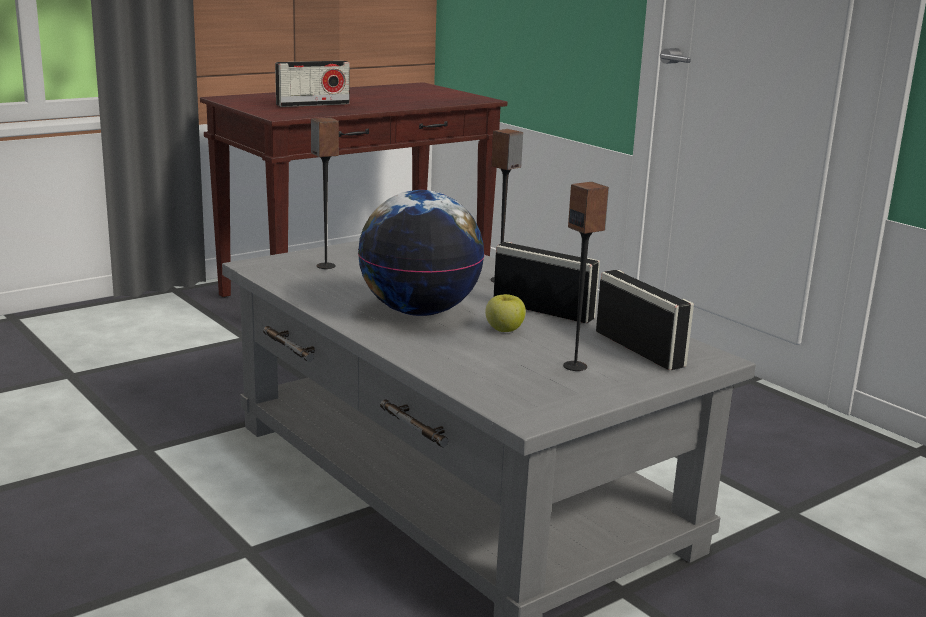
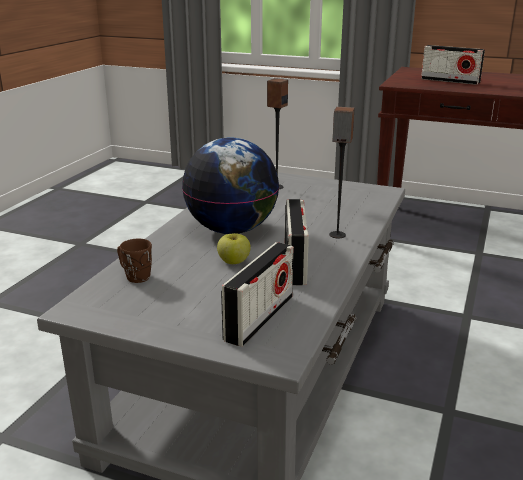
camera: 60 degrees right, 5 degrees up
speaker [563,182,609,371] -> none
none -> brown mug [117,239,152,283]

